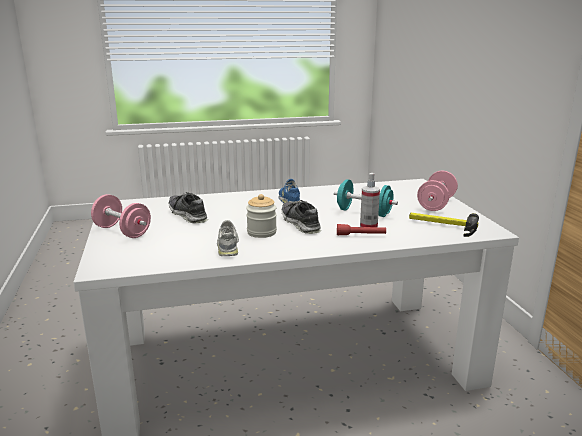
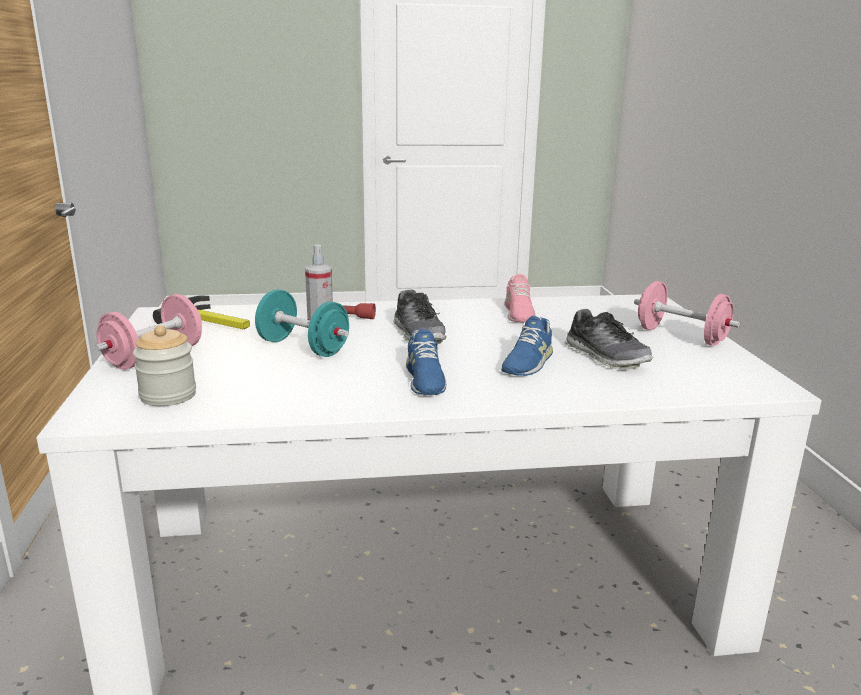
camera: 175 degrees left, 0 degrees up
grey shoe [217,220,239,256] -> pink shoe [505,274,536,322]
jar [246,194,277,238] -> jar moved to [133,325,196,406]
none -> blue shoe [501,316,553,376]

